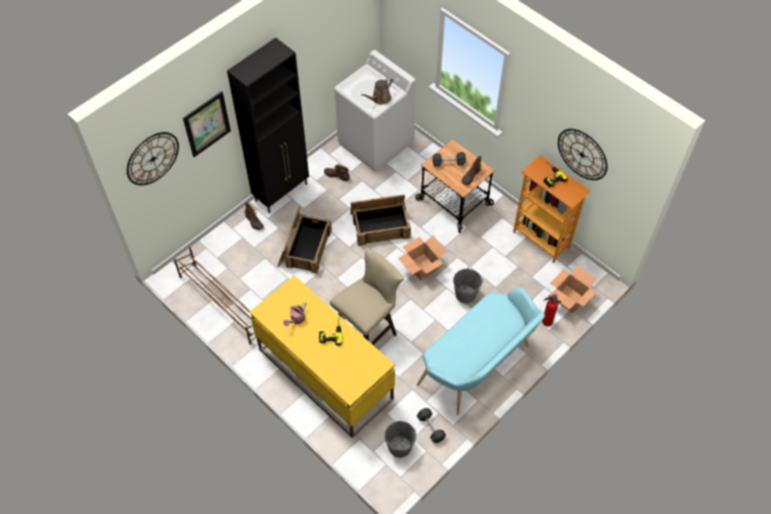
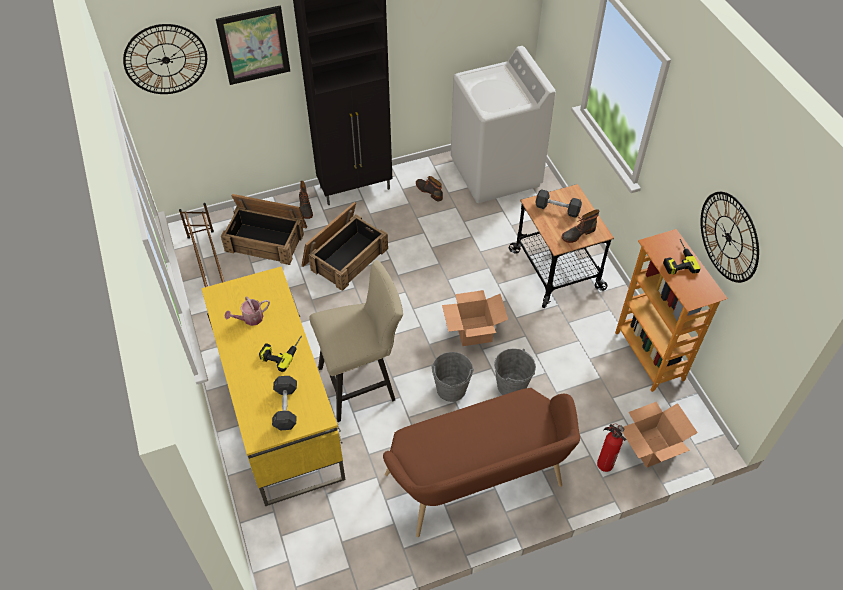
camera: 25 degrees right, 5 degrees down
crate [350,194,411,246] -> crate moved to [221,194,307,265]
brown watering can [361,77,393,105] -> none
grey bucket [384,421,416,458] -> grey bucket moved to [431,352,474,402]
turquoise bench [417,288,545,415] -> brown bench [383,388,580,537]
grey dumbbell [417,408,446,443] -> grey dumbbell moved to [272,376,297,430]

